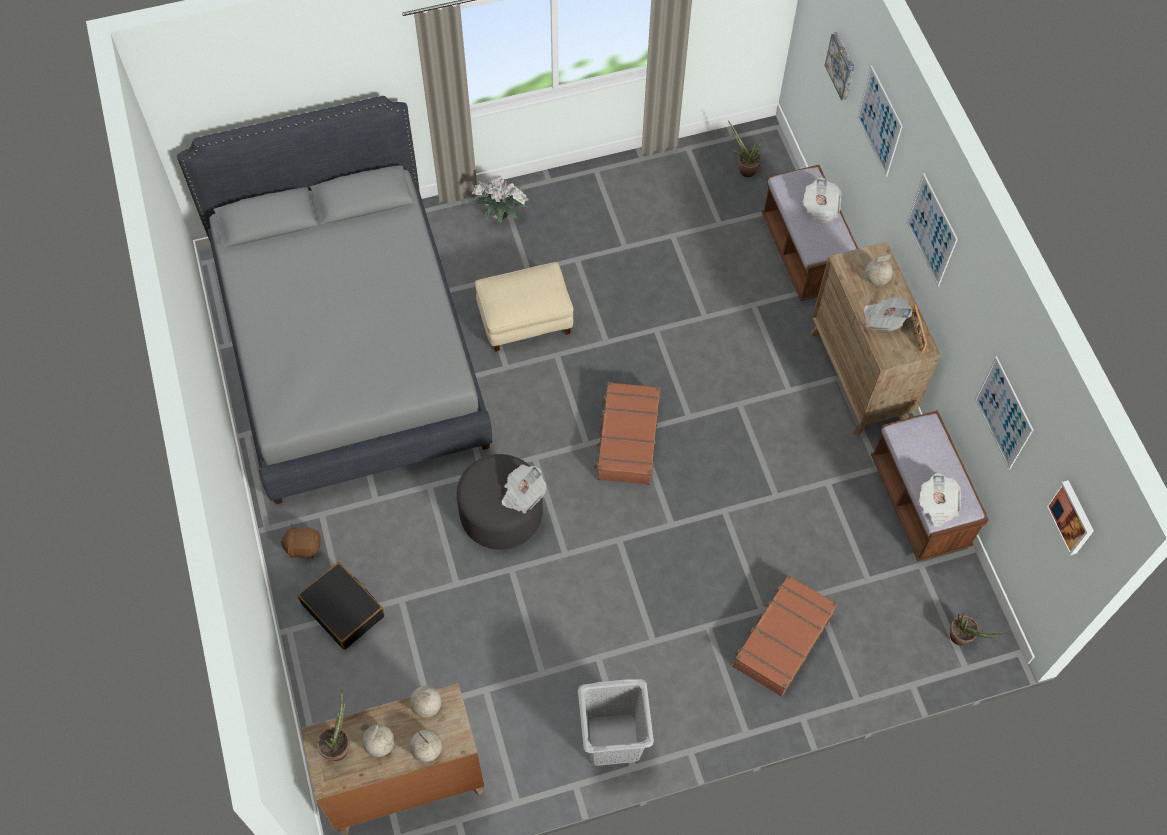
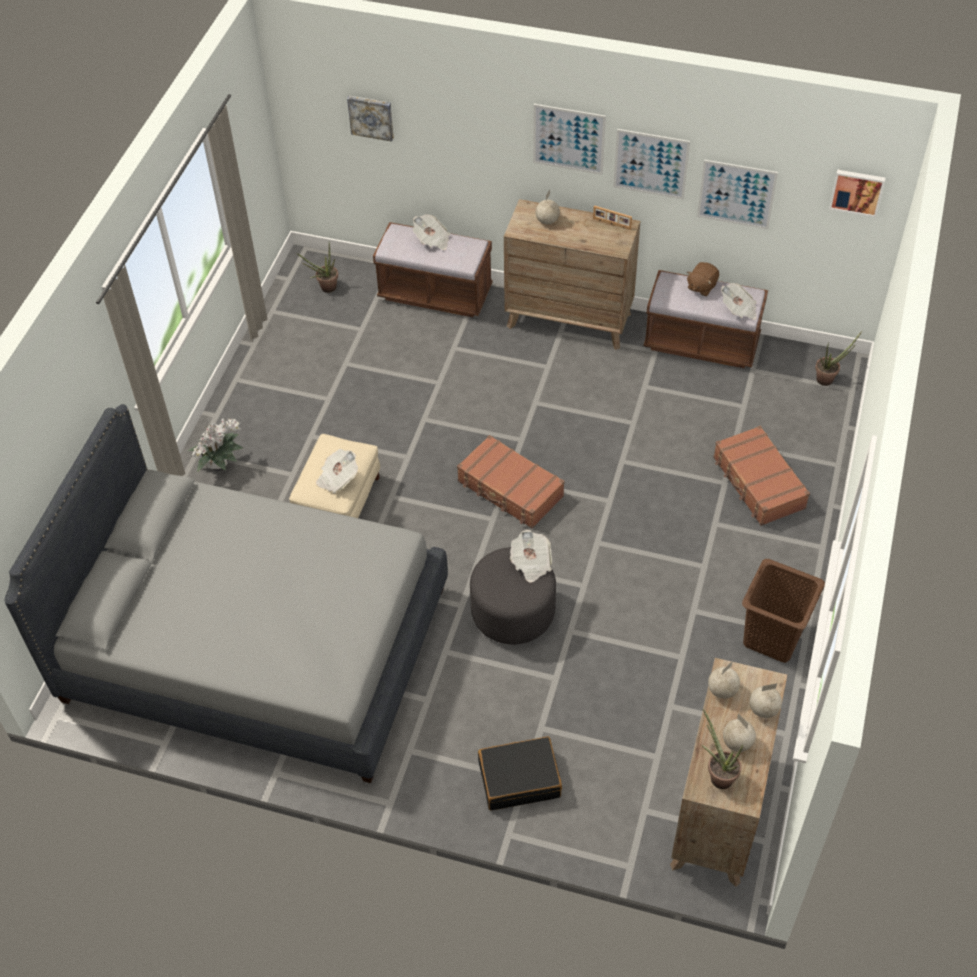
camera: 55 degrees left, 10 degrees down
brown plush toy [280,524,322,558] -> brown plush toy moved to [687,262,719,296]
grey laundry basket [578,679,654,766] -> brown laundry basket [742,559,825,663]
picture [857,66,903,177] -> picture moved to [613,129,690,200]
newspaper [864,296,912,331] -> newspaper moved to [316,449,358,494]

